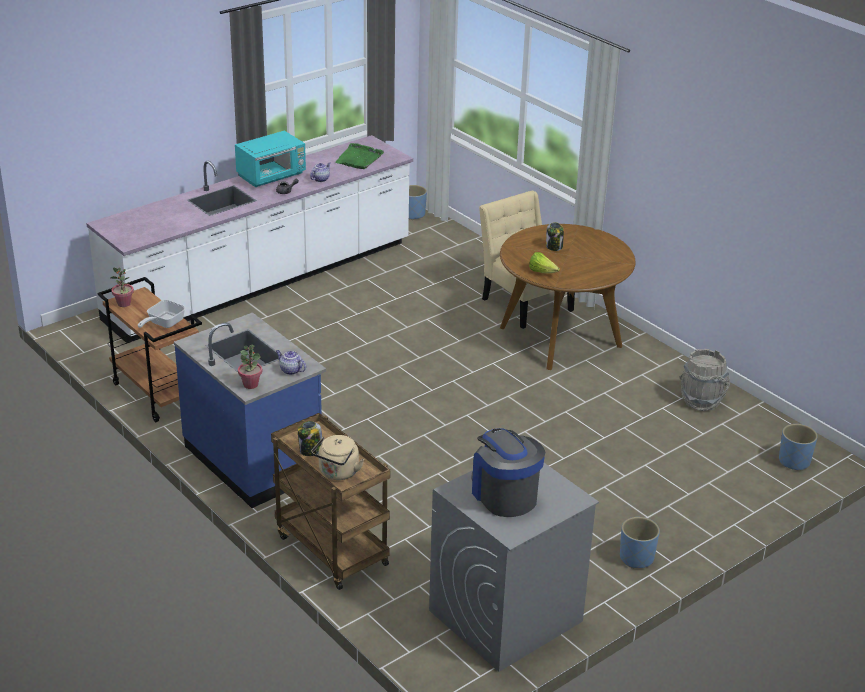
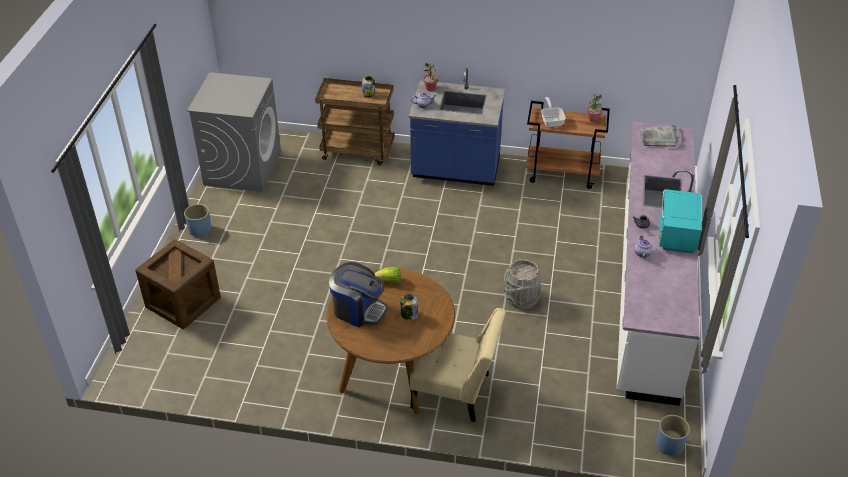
camera: 140 degrees right, 10 degrees up
beige kettle [311,435,364,480] -> none
green tray [335,143,384,169] -> none
coffee machine [471,428,545,517] -> coffee machine moved to [329,262,387,327]
grey bucket [679,349,730,411] -> grey bucket moved to [503,259,542,309]
blue planter [779,424,818,471] -> none
none -> crate [135,239,221,329]
none -> grey tray [640,124,680,147]

